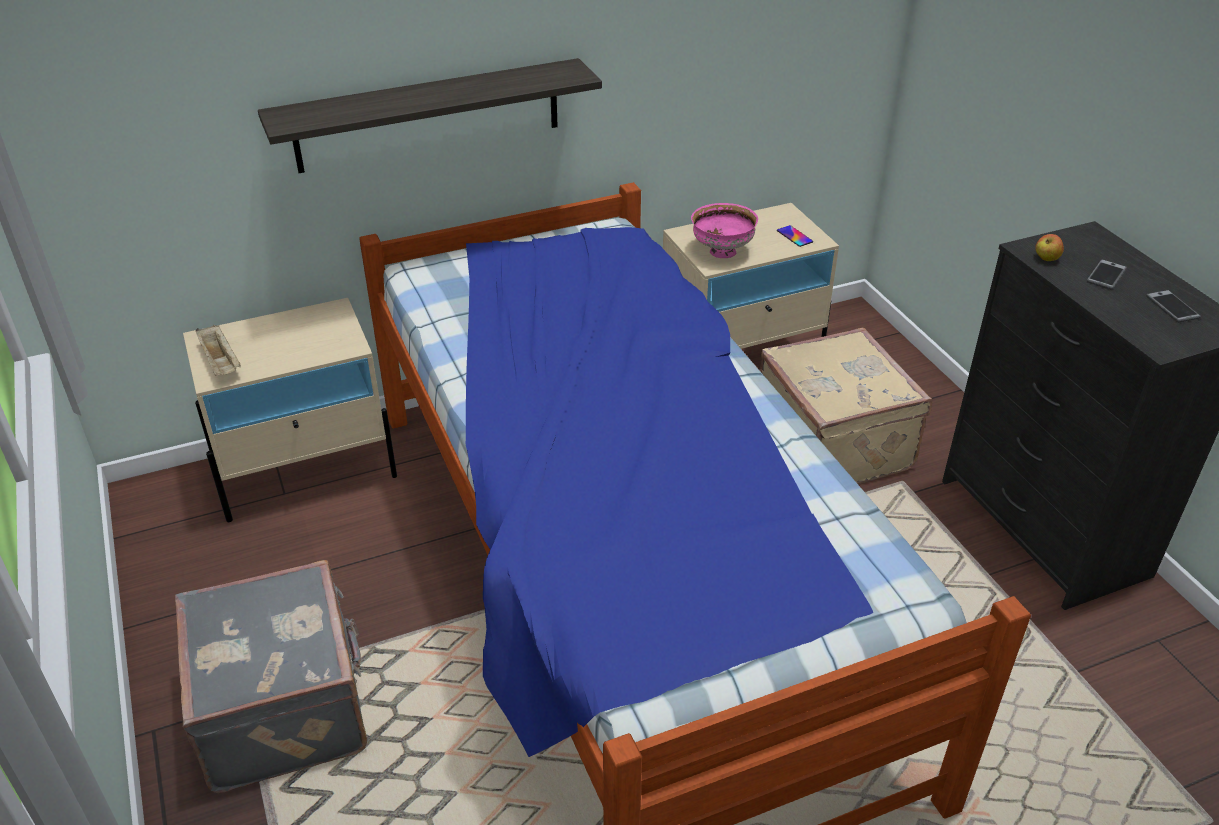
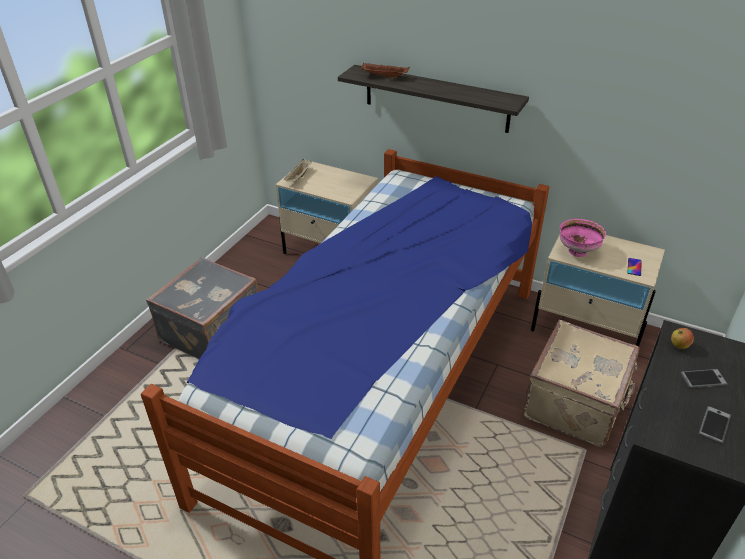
camera: 50 degrees right, 0 degrees up
none -> brown tray [361,62,410,79]

